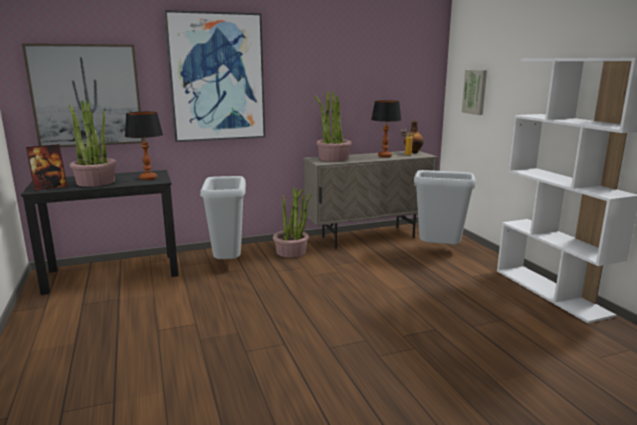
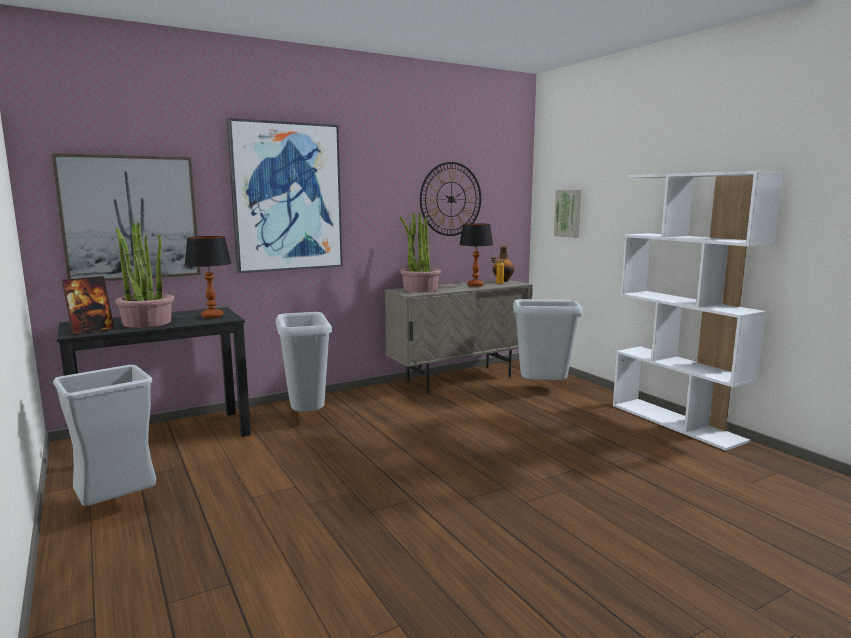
camera: 10 degrees left, 5 degrees down
potted plant [273,187,312,258] -> none
none -> grey trash can [53,365,156,506]
none -> wall clock [420,162,481,236]

